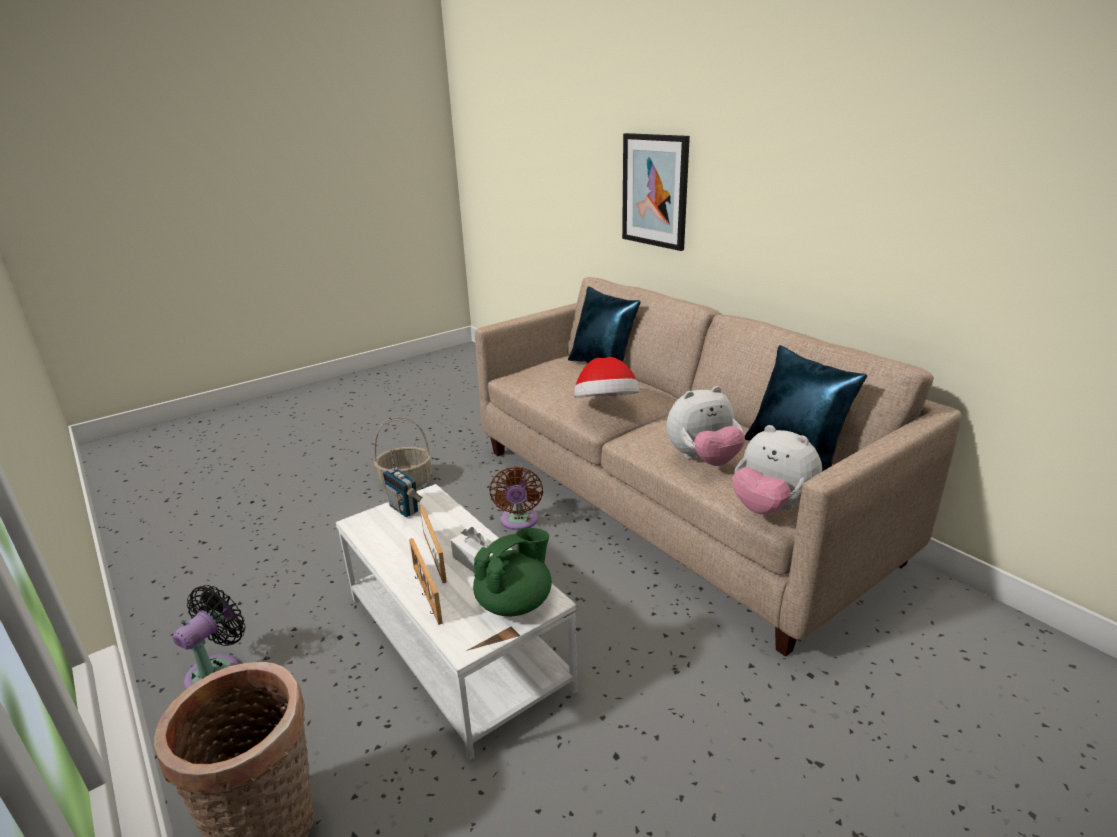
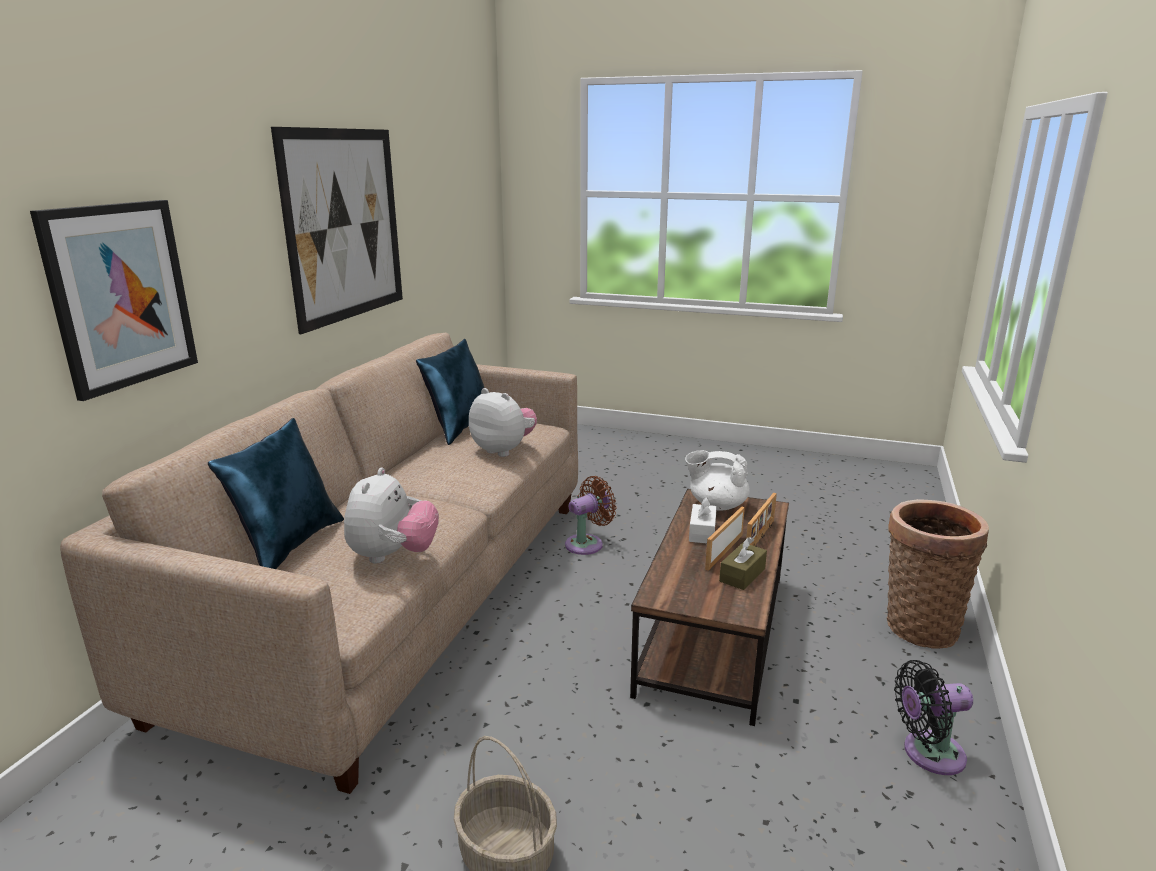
camera: 125 degrees left, 5 degrees down
white coffee table [336,484,577,760] -> brown coffee table [630,489,789,726]
radio [383,450,422,517] -> none
green teapot [473,528,552,616] -> white teapot [685,450,750,511]
brown fan [489,466,543,530] -> brown fan moved to [565,476,617,555]
hat [574,357,640,398] -> none
plush toy [732,425,822,514] -> plush toy moved to [344,468,439,564]
none -> picture [271,127,403,334]
none -> brown tissue box [719,537,767,590]

